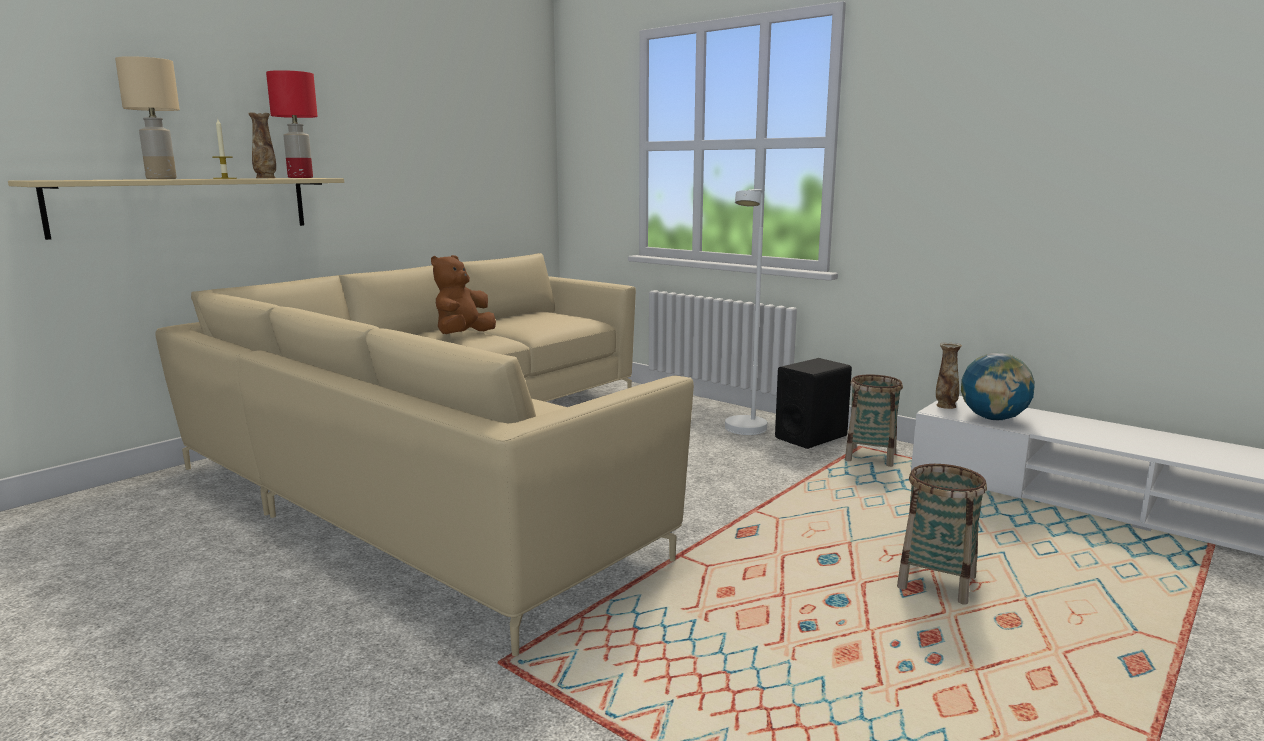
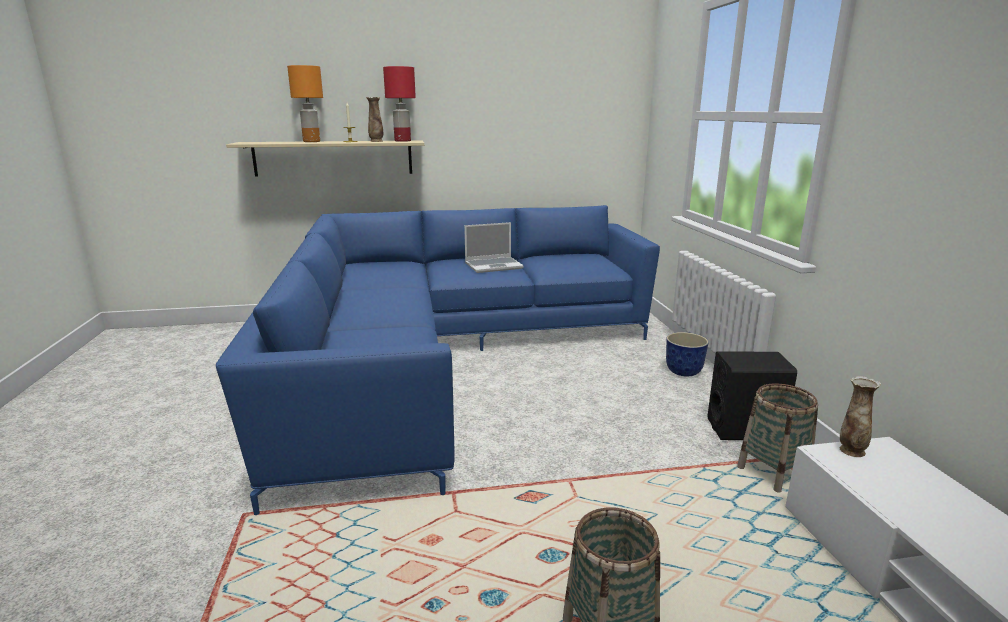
camera: 40 degrees right, 5 degrees up
beige table lamp [115,56,180,179] -> orange table lamp [287,65,323,142]
beige sofa [155,253,694,656] -> blue sofa [216,205,660,515]
brown plush toy [431,255,496,334] -> laptop [464,222,524,273]
white floor lamp [725,189,767,435] -> none
globe [961,353,1035,420] -> none
none -> planter [666,332,709,376]

